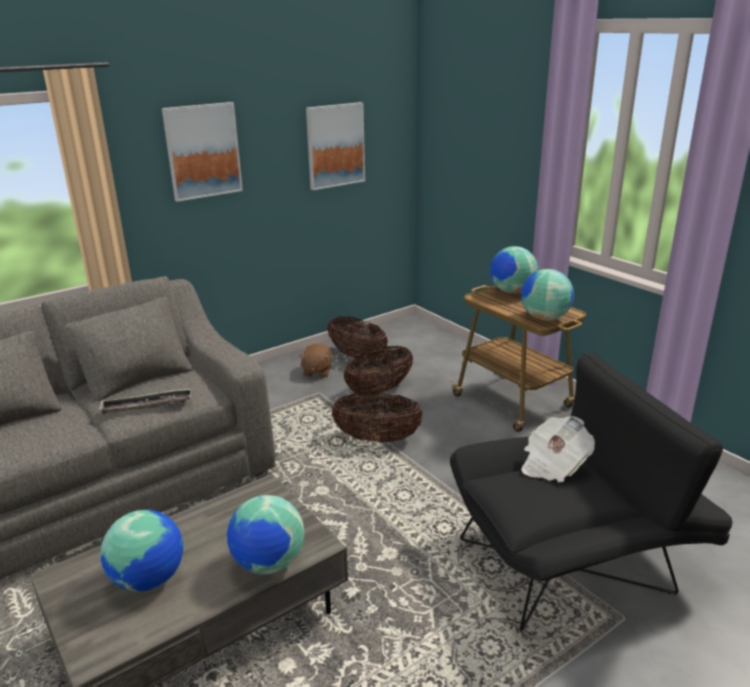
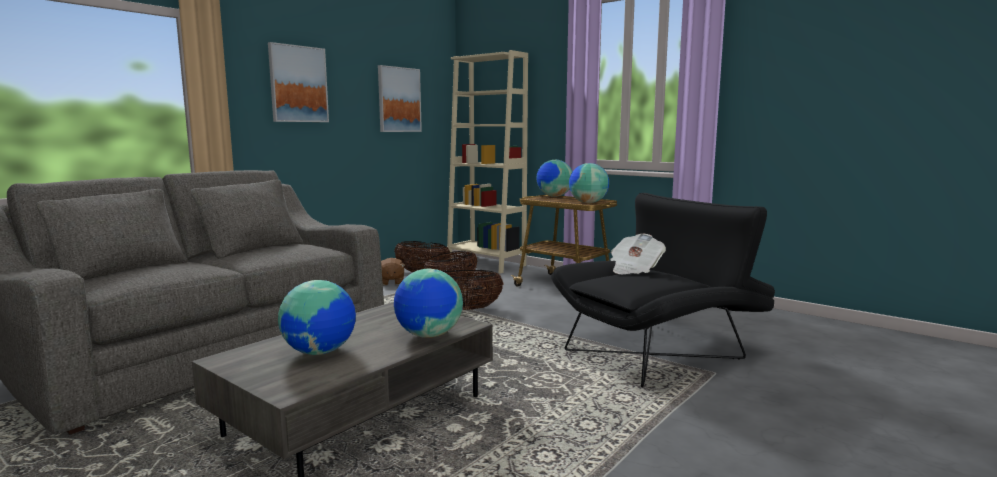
camera: 15 degrees left, 15 degrees down
tray [98,389,191,414] -> none
none -> beige bookcase [447,50,528,274]

